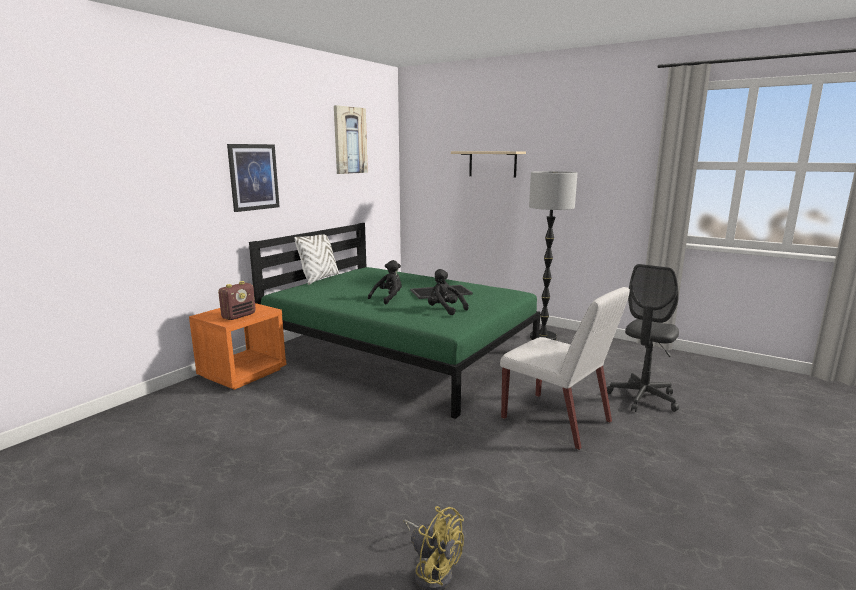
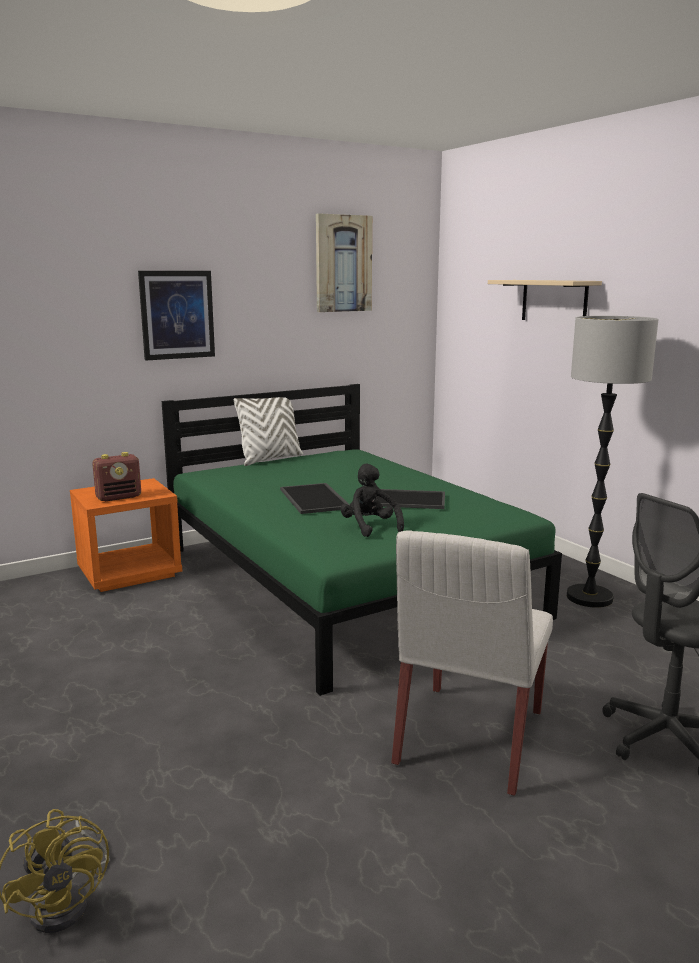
camera: 25 degrees right, 0 degrees up
black plush toy [368,260,402,305] -> tray [280,483,350,514]
white chair [500,287,630,450] -> white chair turned 45 degrees clockwise [391,530,553,796]

